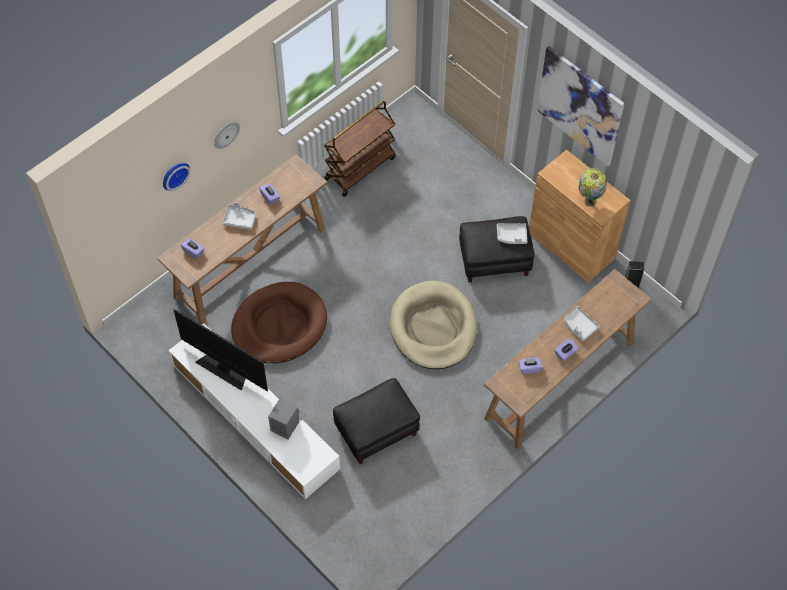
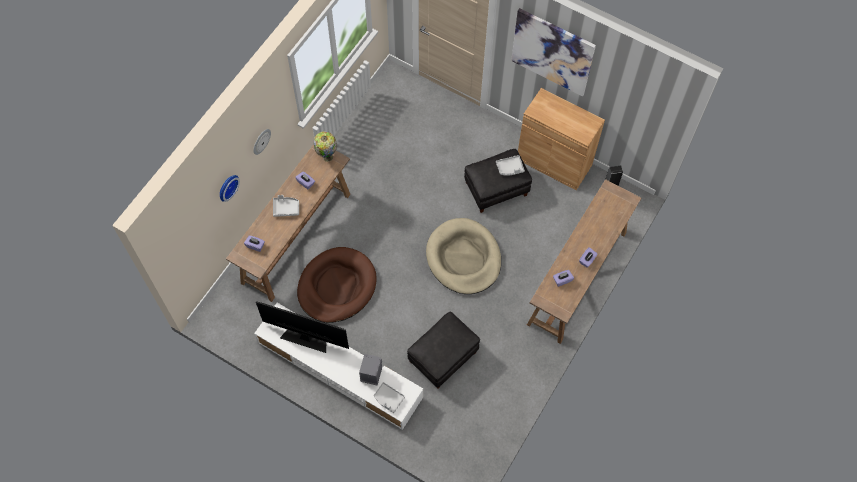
camera: 15 degrees left, 5 degrees up
brown cart [324,101,396,197] -> none
grey tray [564,306,600,341] -> grey tray moved to [374,382,405,413]
table lamp [579,168,607,206] -> table lamp moved to [314,131,337,162]

